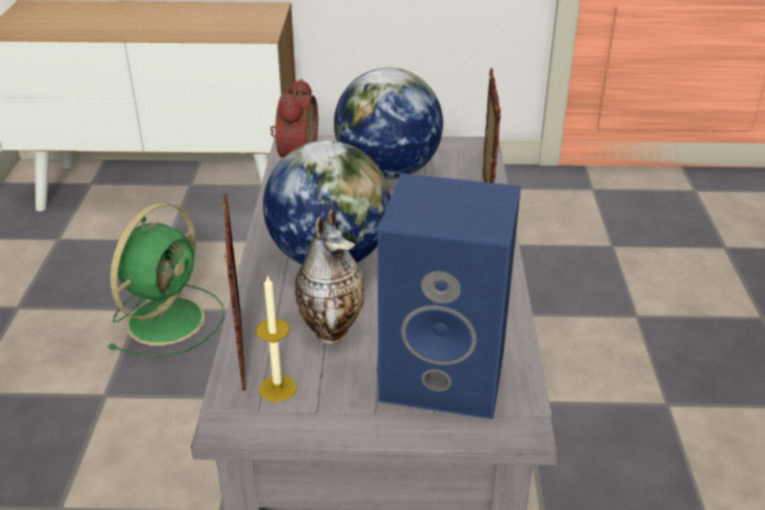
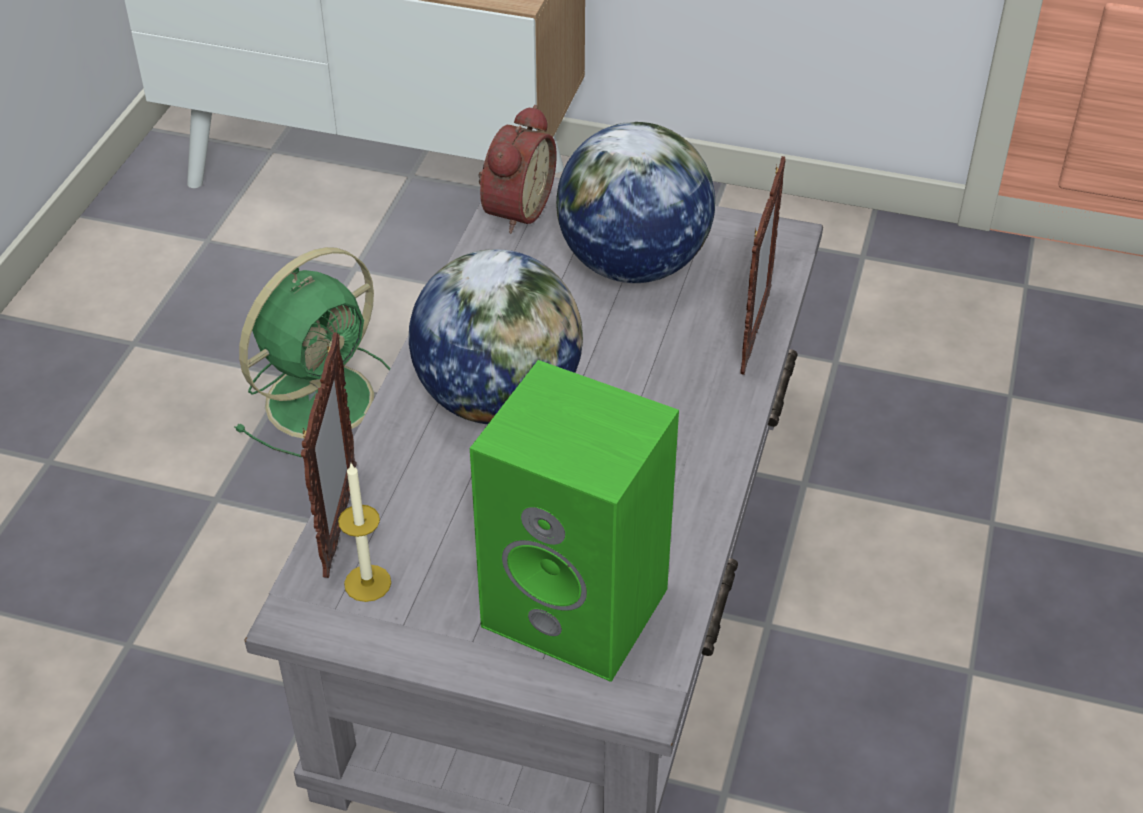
camera: 15 degrees right, 10 degrees up
vase [295,209,365,344] -> none
blue speaker [378,173,521,419] -> green speaker [470,360,679,682]

